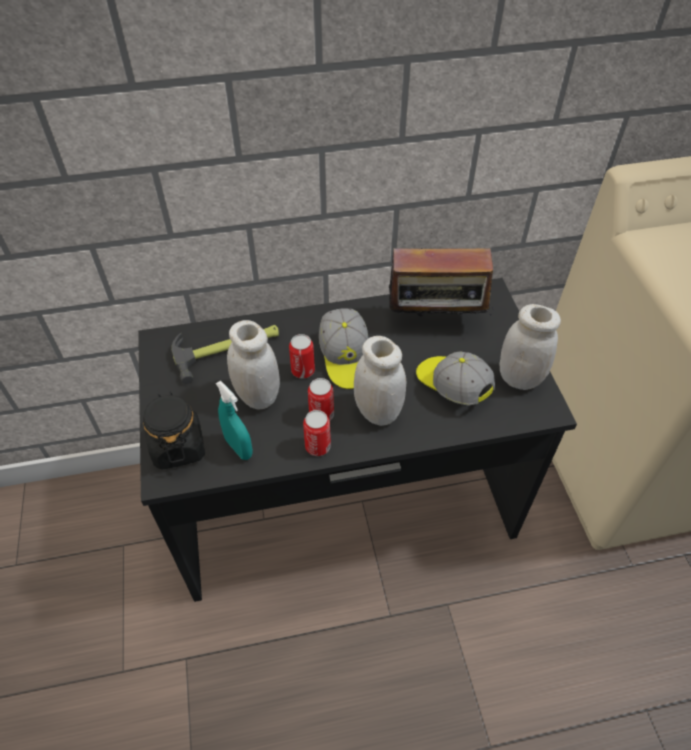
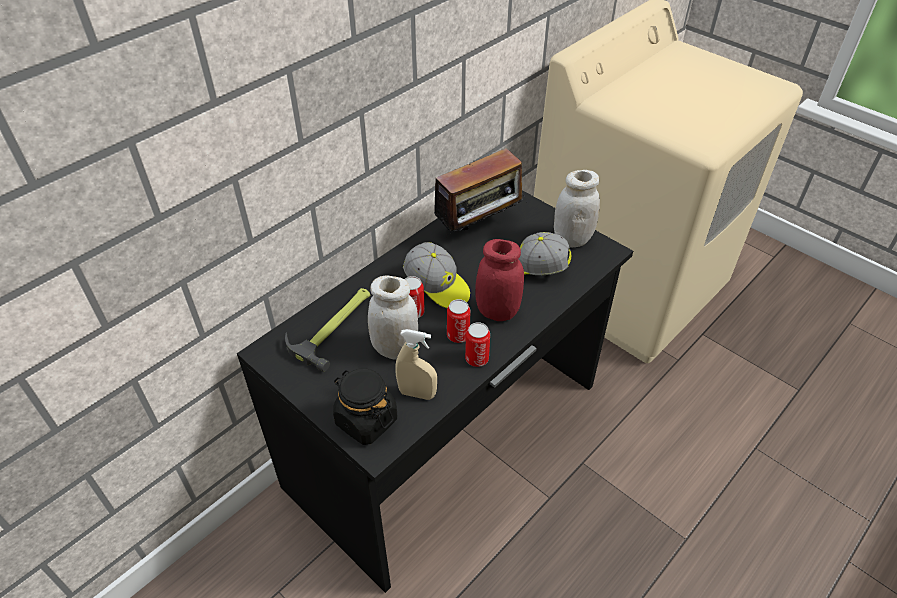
camera: 35 degrees left, 5 degrees down
turquoise spray bottle [216,381,253,460] -> beige spray bottle [396,329,437,400]
white jar [354,336,407,426] -> red jar [475,239,524,321]

